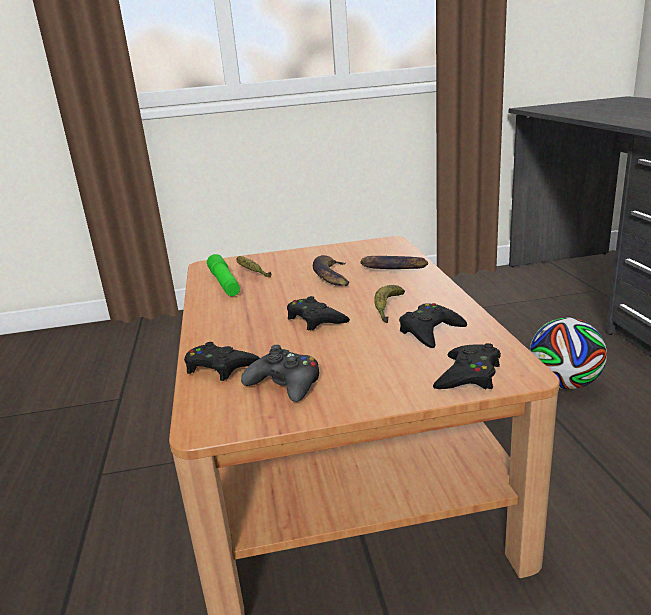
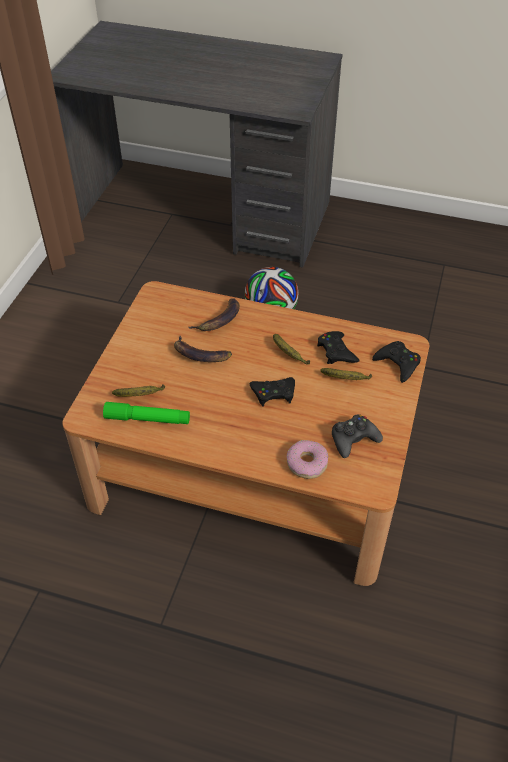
camera: 65 degrees left, 25 degrees up
black game controller [184,342,260,381] -> donut [287,440,328,479]
none -> banana [320,368,372,380]

